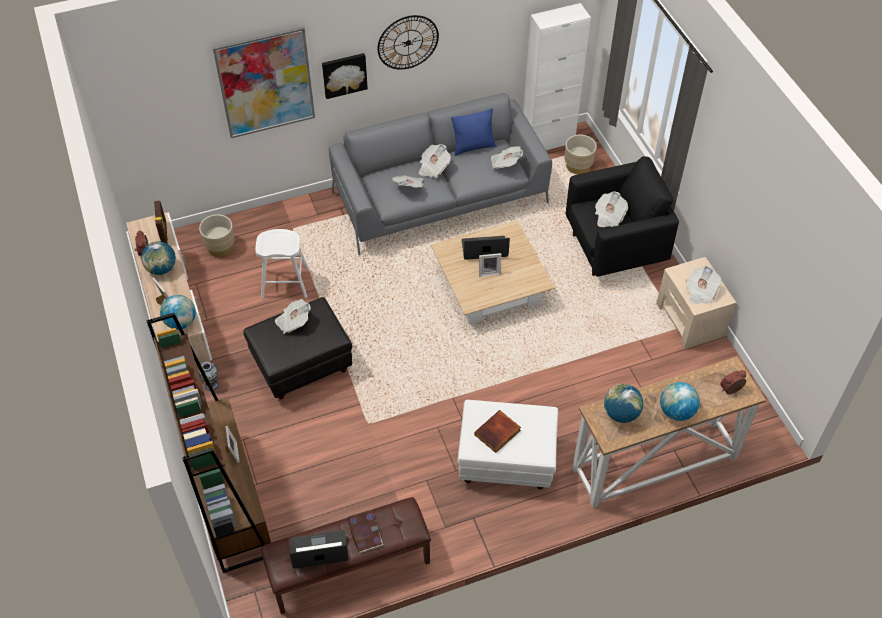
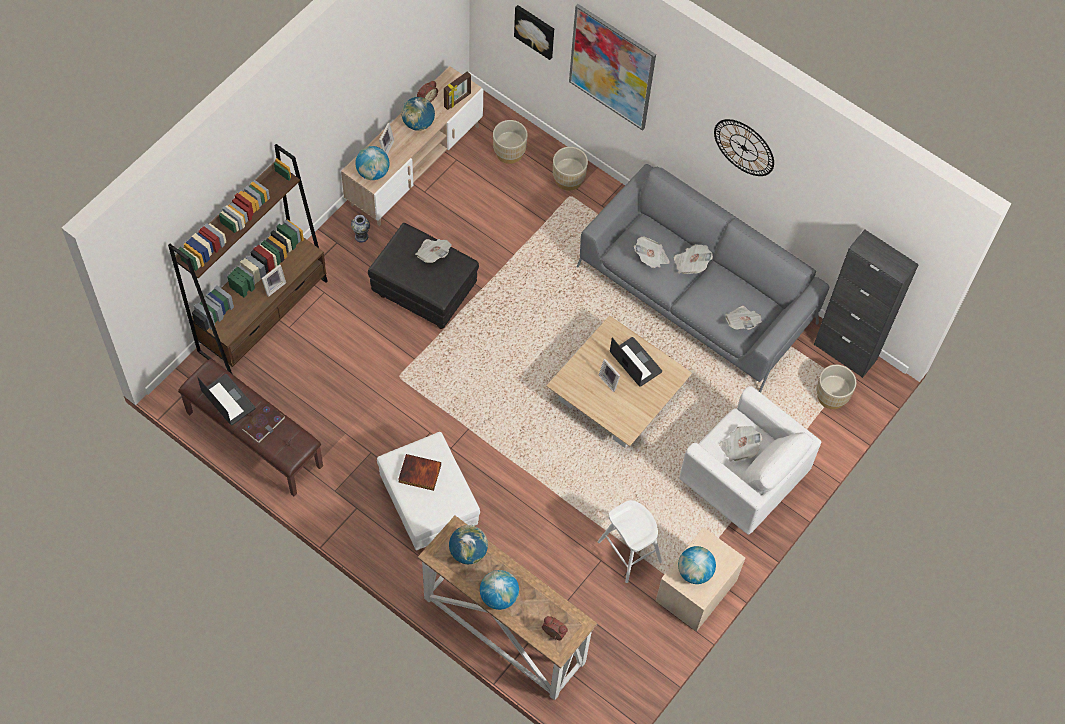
camera: 55 degrees right, 10 degrees up
white stool [255,229,309,299] -> white stool moved to [598,500,662,583]
picture [322,53,368,99] -> picture moved to [514,5,554,60]
blue pillow [451,108,496,156] -> none
white cabinet [523,3,591,150] -> black cabinet [814,229,919,378]
black armchair [566,156,679,277] -> white armchair [679,386,821,535]
newspaper [686,266,722,304] -> globe [678,546,716,584]
none -> beige planter [553,147,588,191]

